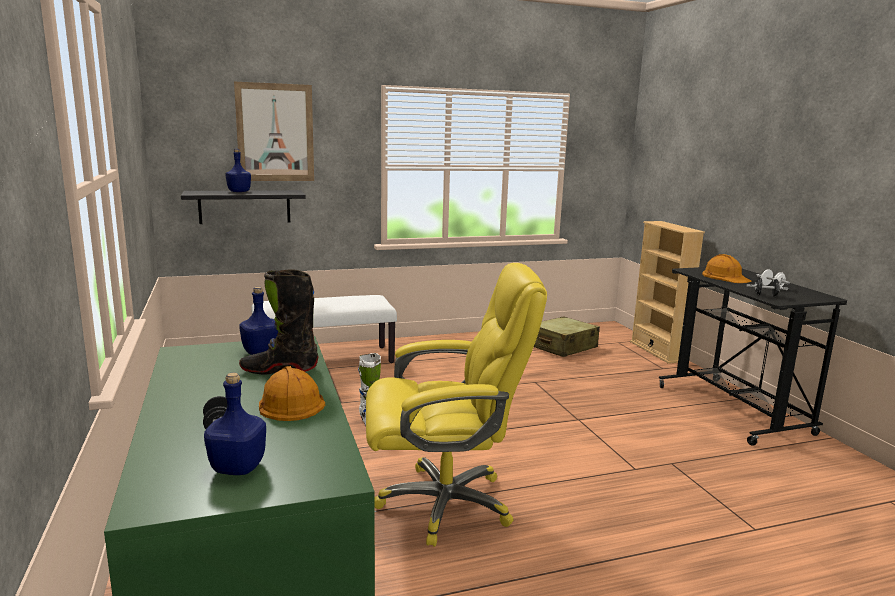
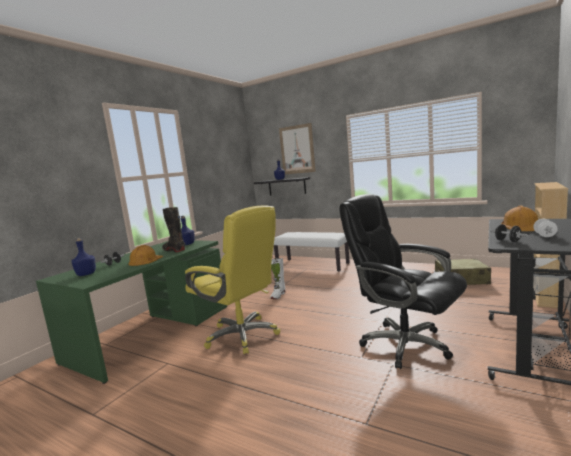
camera: 50 degrees right, 5 degrees down
none -> black office chair [340,194,467,369]

